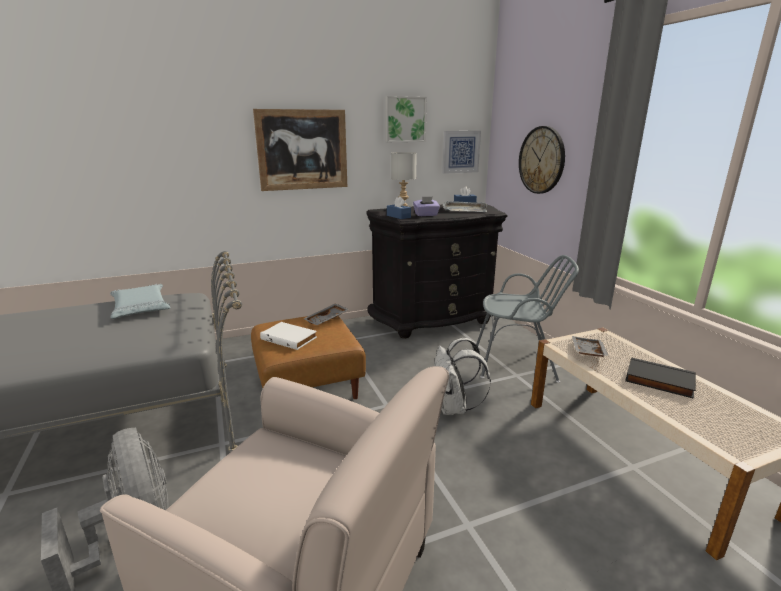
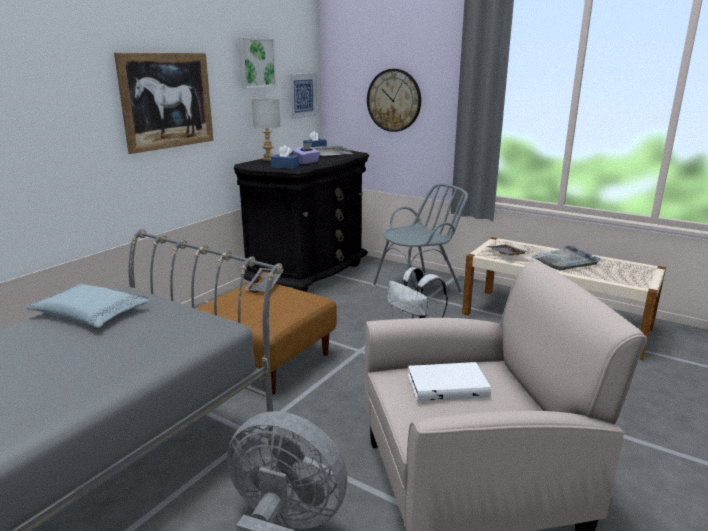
camera: 35 degrees left, 0 degrees up
white book [260,322,317,350] -> white book moved to [408,362,491,402]
black book [625,357,696,399] -> grey tray [531,245,601,270]

